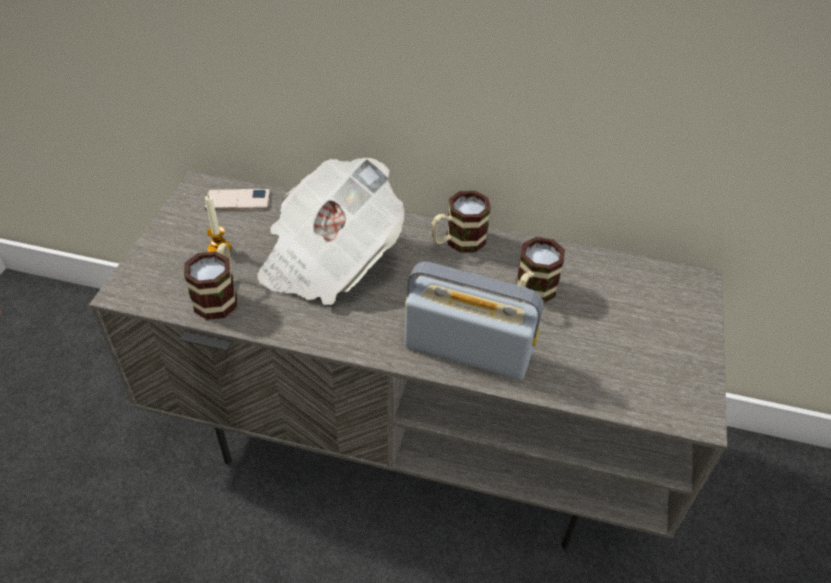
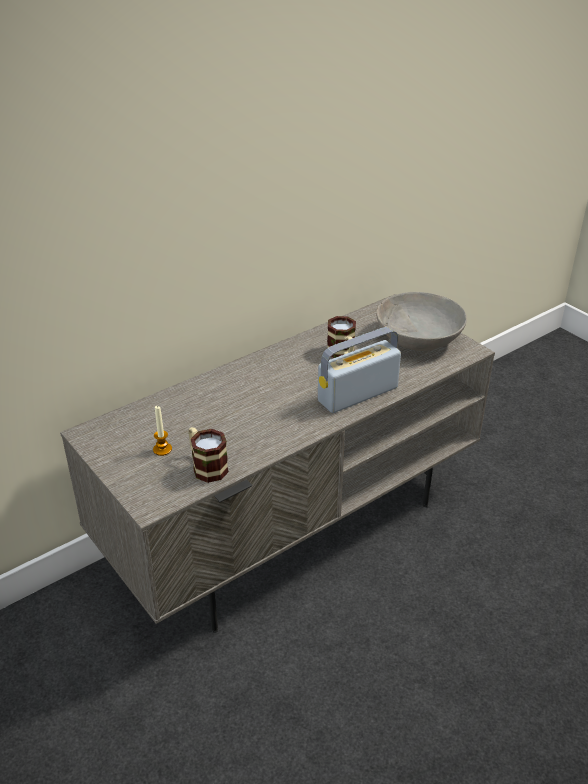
camera: 50 degrees left, 10 degrees down
phone [205,189,271,209] -> none
newspaper [257,158,405,305] -> none
mug [432,191,491,253] -> none
none -> grey bowl [376,292,467,351]

